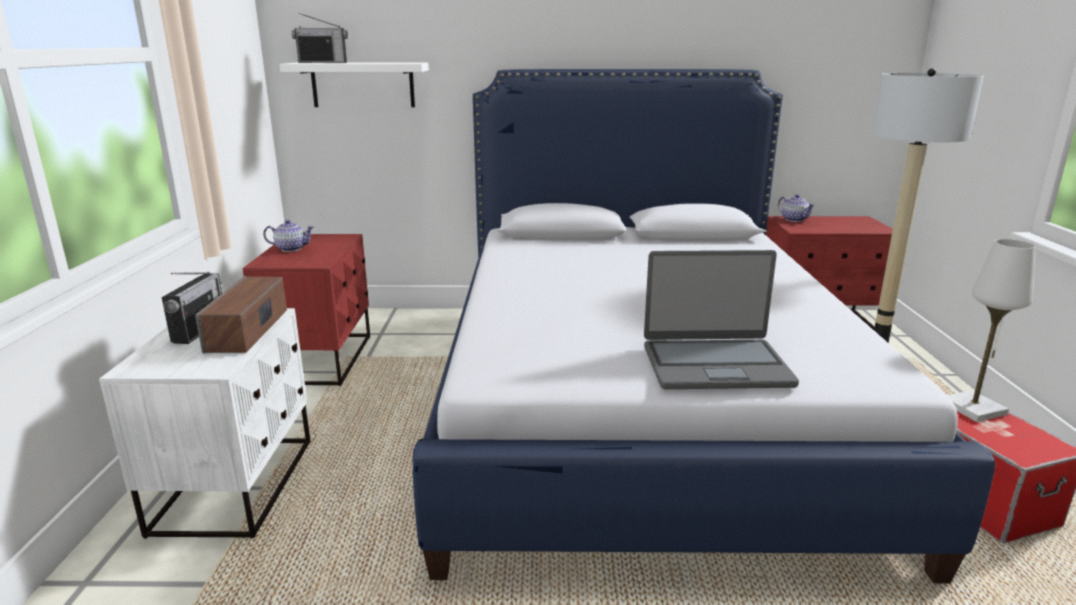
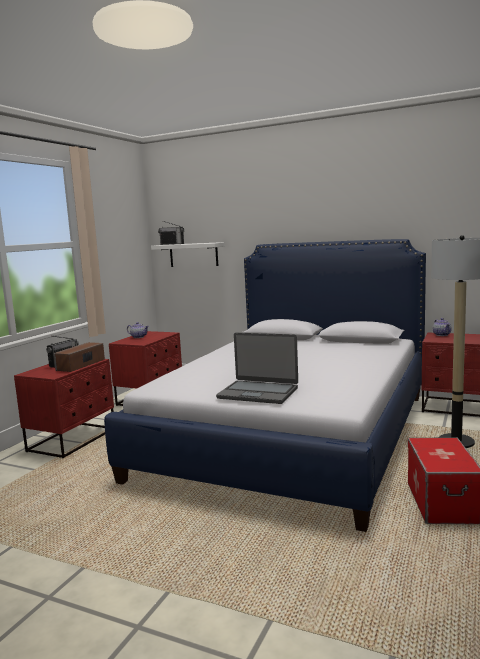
camera: 25 degrees right, 10 degrees down
white nightstand [99,308,310,539] -> red nightstand [14,359,114,458]
white table lamp [947,239,1035,422] -> none

